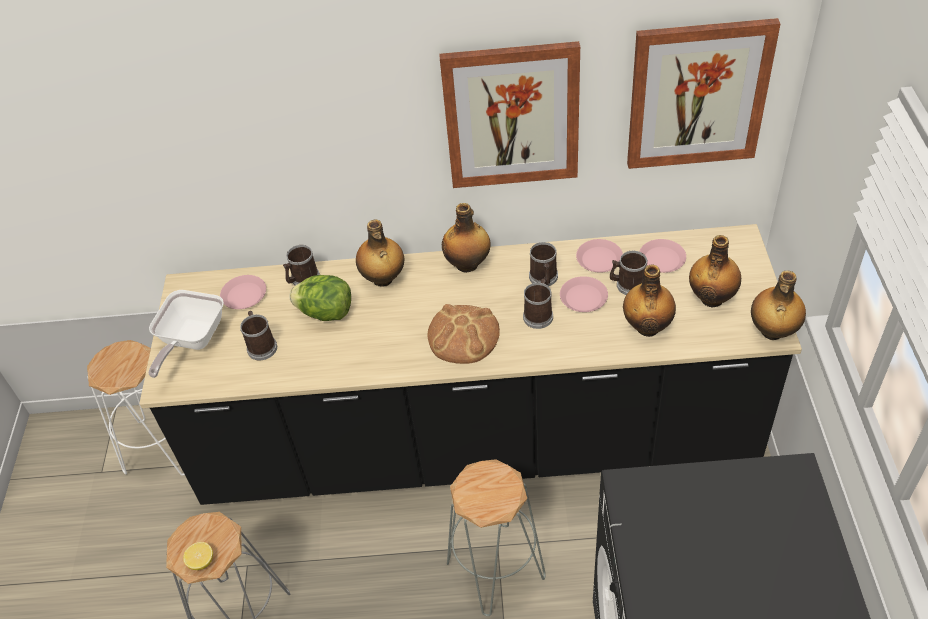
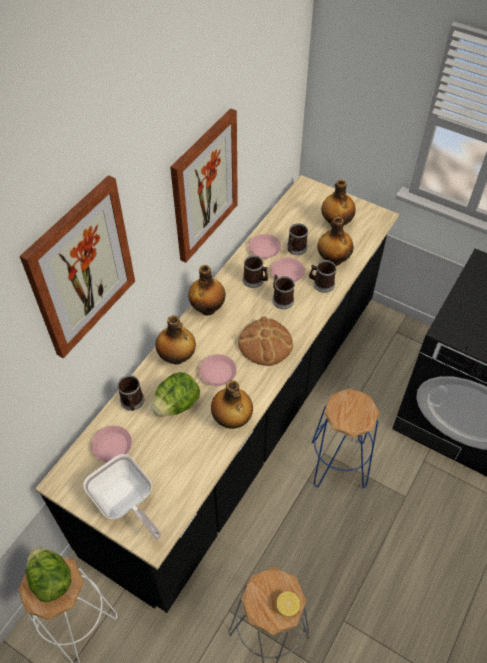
camera: 60 degrees left, 5 degrees up
mug [240,311,277,360] -> mug moved to [309,260,337,293]
grey stool [447,459,546,616] -> blue stool [312,389,379,488]
picture [627,18,780,169] -> picture moved to [20,175,135,358]
pink plate [639,239,686,273] -> pink plate moved to [199,354,237,386]
bottle [751,271,806,340] -> bottle moved to [211,380,253,429]
none -> lettuce [26,548,71,602]

